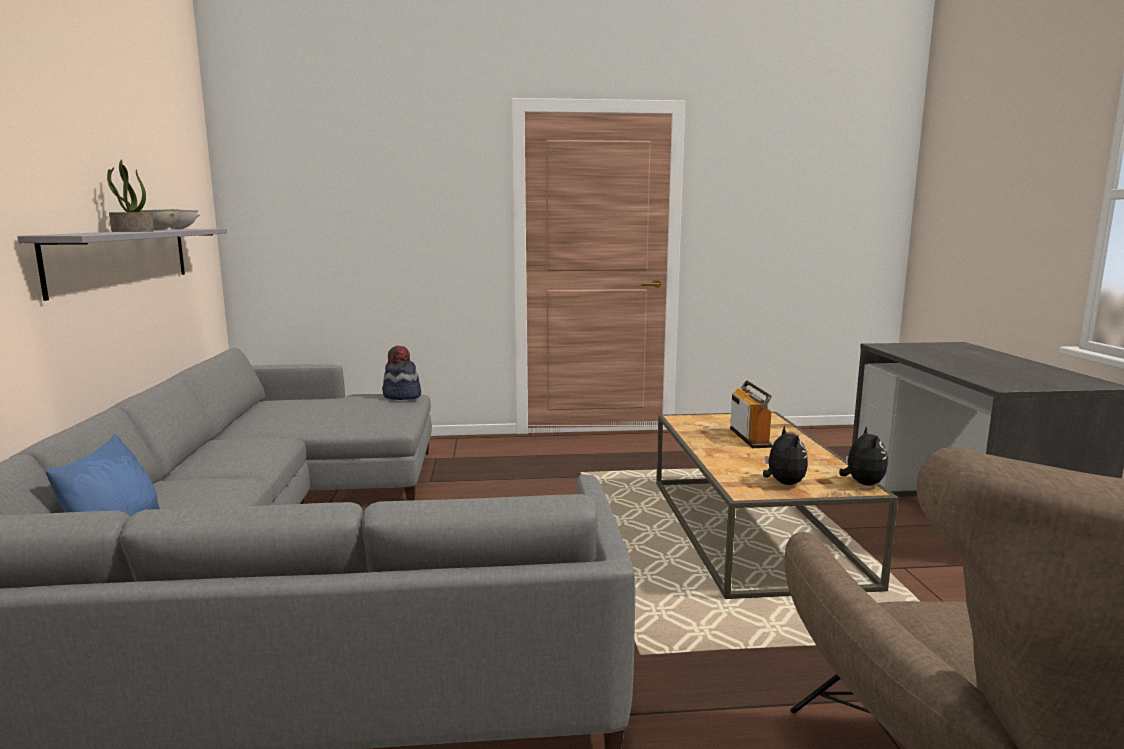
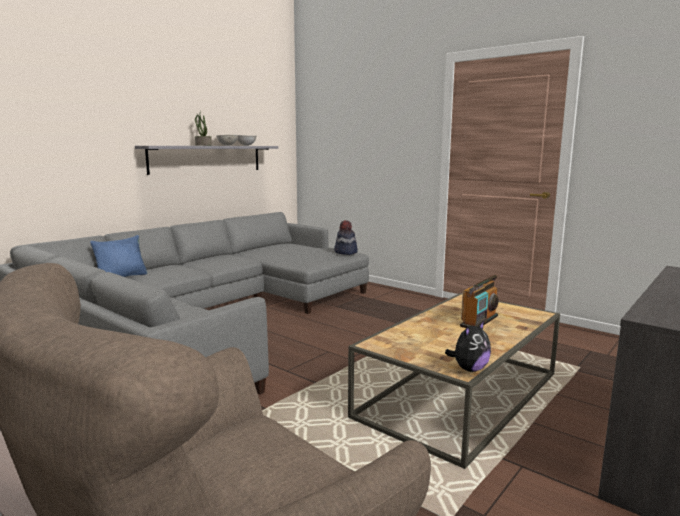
camera: 45 degrees right, 0 degrees up
plush toy [763,426,808,485] -> none

